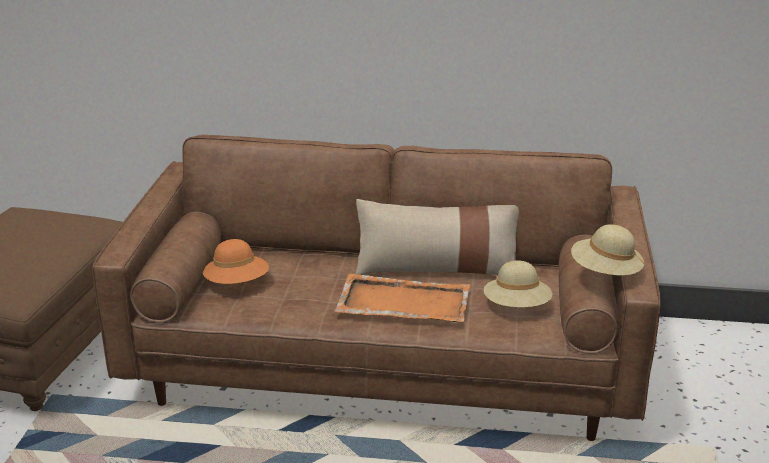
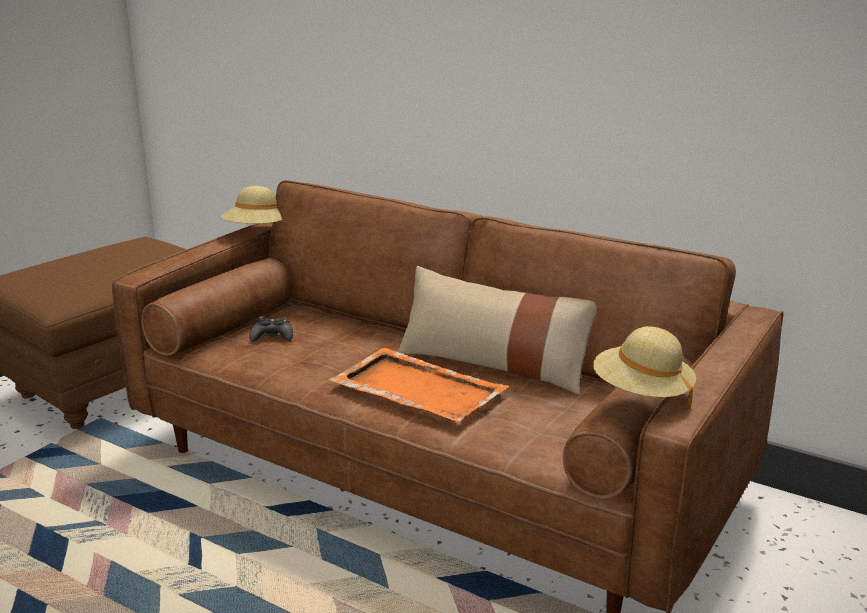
camera: 25 degrees right, 5 degrees down
orange hat [203,239,269,284] -> black game controller [249,316,293,341]
beige hat [484,260,552,307] -> beige hat moved to [221,186,282,224]

